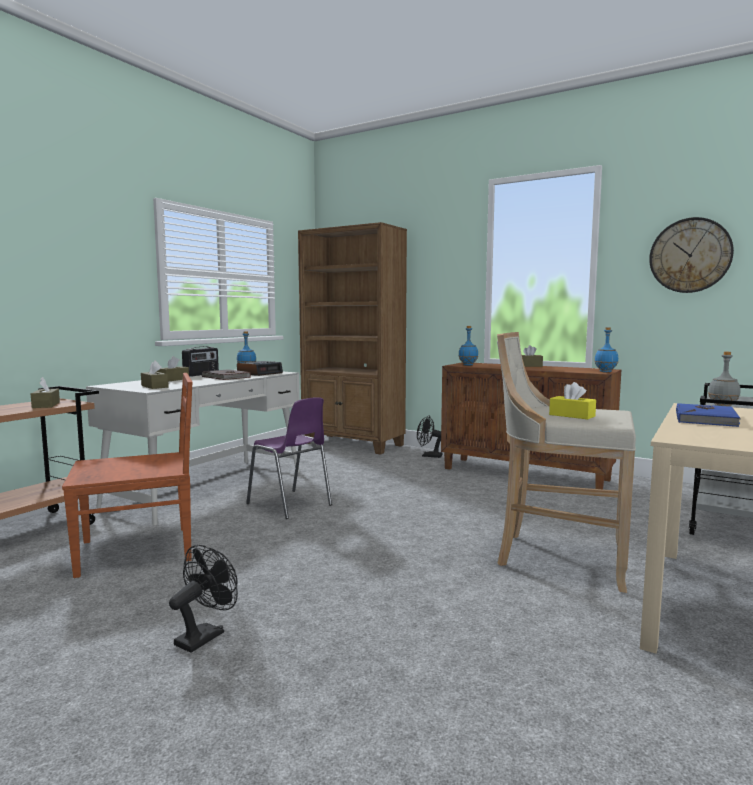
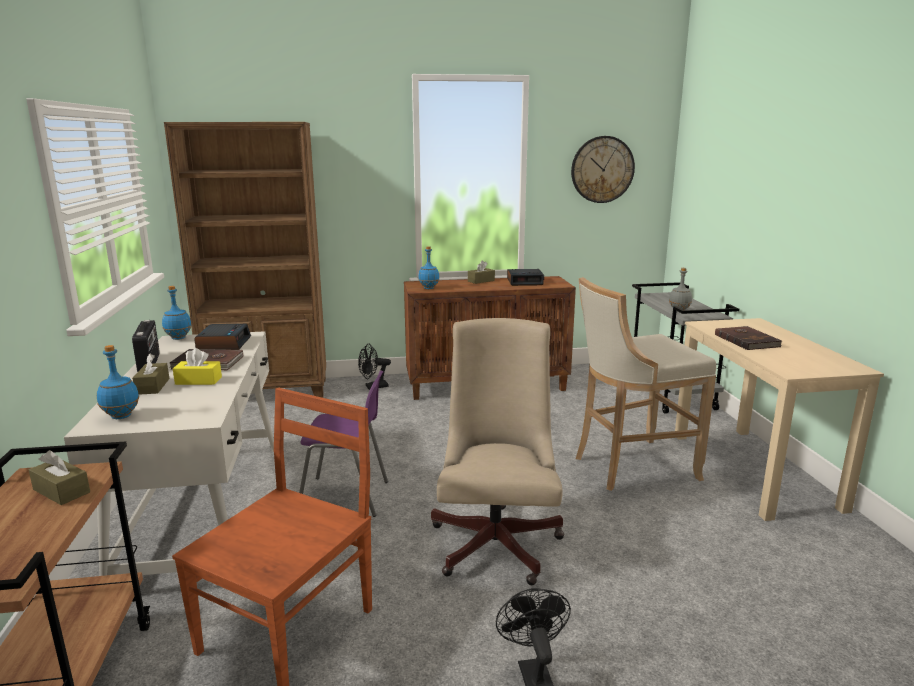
camera: 40 degrees left, 10 degrees up
brown tissue box [141,361,169,389] -> none
yellow tissue box [549,382,596,419] -> yellow tissue box moved to [173,348,222,385]
blue bottle [594,327,618,372] -> blue bottle moved to [97,345,139,419]
blue book [676,403,741,427] -> brown book [715,326,782,350]
none -> beige office chair [431,318,564,585]
none -> alarm clock [507,269,544,286]

